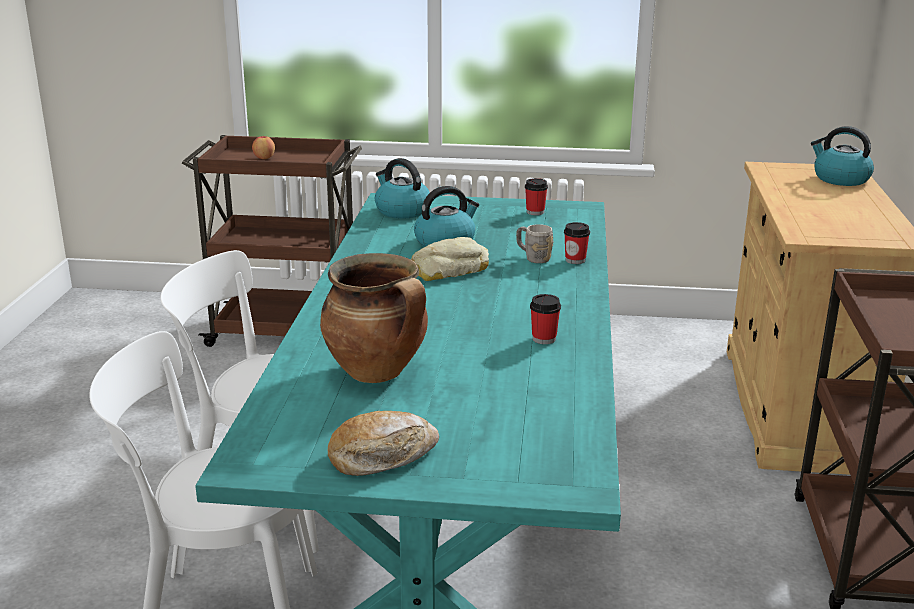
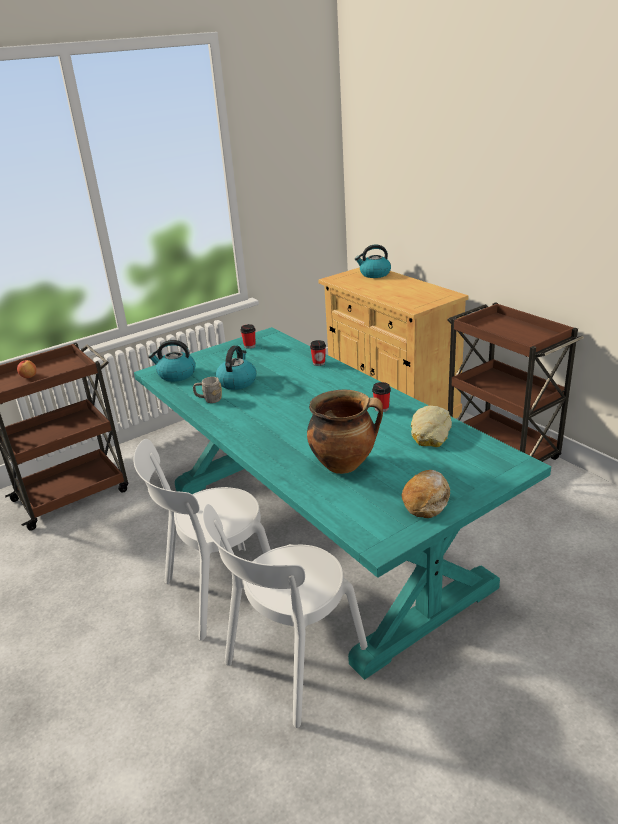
camera: 40 degrees left, 5 degrees up
bread [411,237,489,281] -> bread moved to [411,405,452,447]
grey mug [516,224,553,263] -> grey mug moved to [193,377,222,403]

